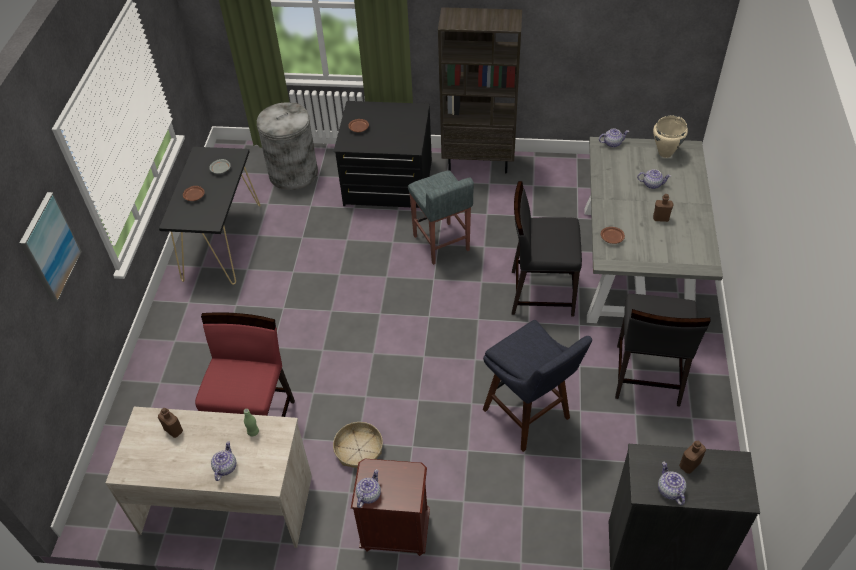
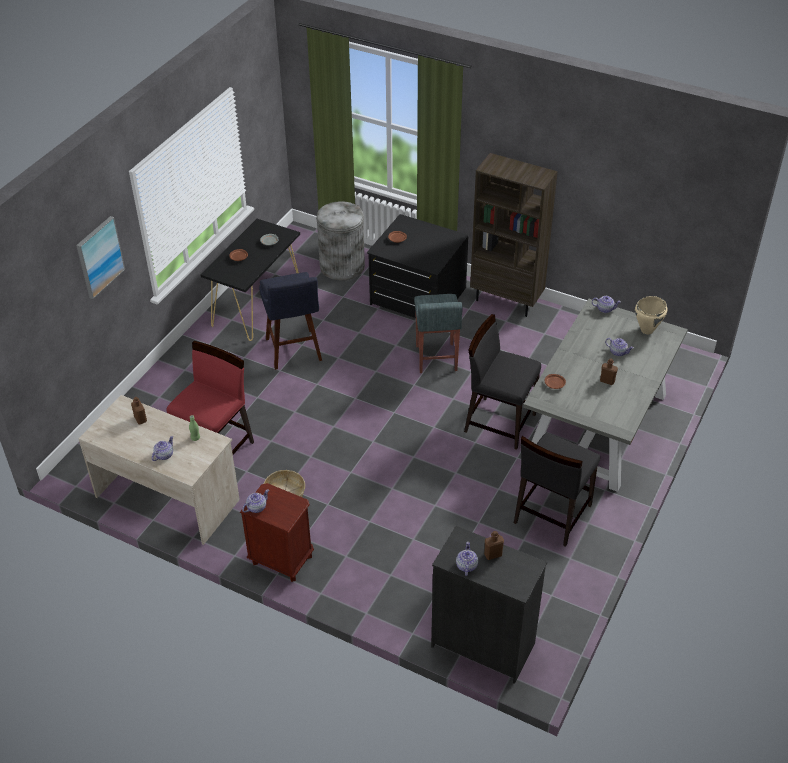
camera: 20 degrees right, 5 degrees down
blue stool [483,320,592,452] -> blue stool moved to [259,272,322,370]

